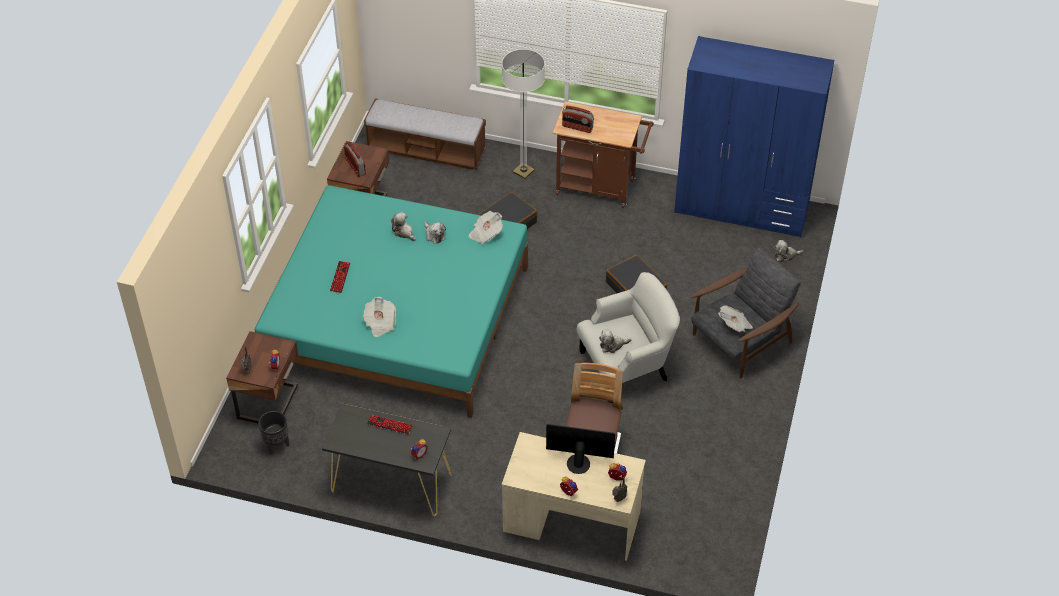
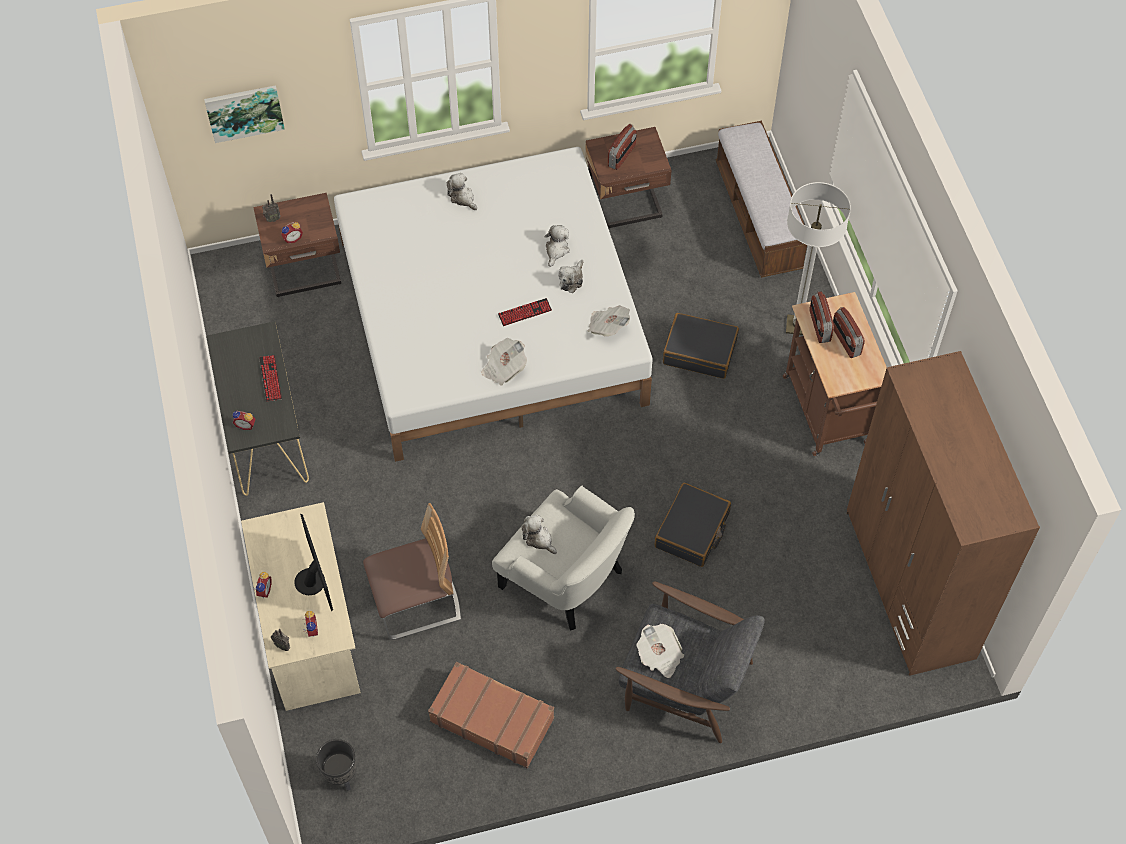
camera: 60 degrees right, 10 degrees up
turquoise bed [255,185,528,418] -> white bed [334,147,652,462]
black planter [258,411,289,455] -> black planter moved to [316,739,357,791]
keyboard [330,261,350,293] -> keyboard moved to [498,298,552,326]
newspaper [363,297,396,337] -> newspaper moved to [481,338,527,386]
blue wardrobe [674,36,834,238] -> brown wardrobe [847,351,1040,676]
plush toy [775,240,804,263] -> plush toy moved to [447,173,477,210]
none -> picture [204,85,285,143]
none -> brown suitcase [428,662,554,768]
none -> radio [833,307,865,358]

